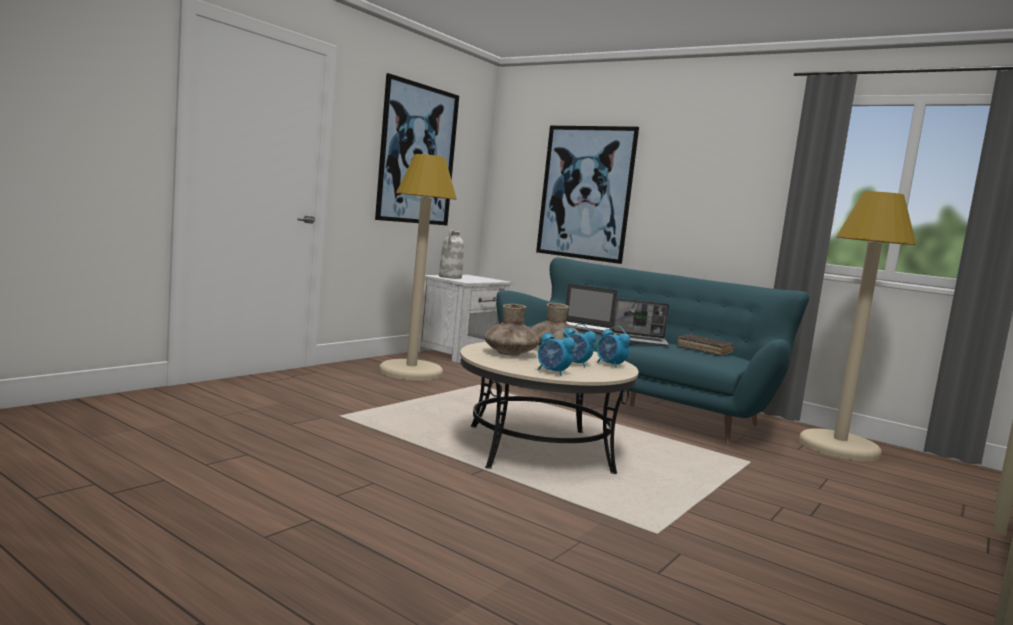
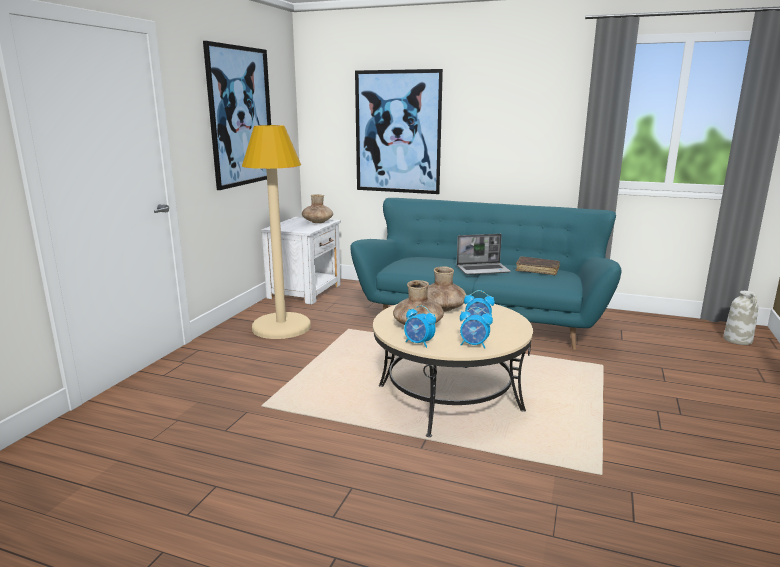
camera: 15 degrees left, 10 degrees up
white vase [439,229,464,279] -> white vase moved to [723,291,758,345]
laptop [566,284,617,335] -> none
alarm clock [597,326,630,368] -> alarm clock moved to [404,305,436,348]
beige floor lamp [799,191,916,461] -> none
none -> brown vase [302,194,333,223]

